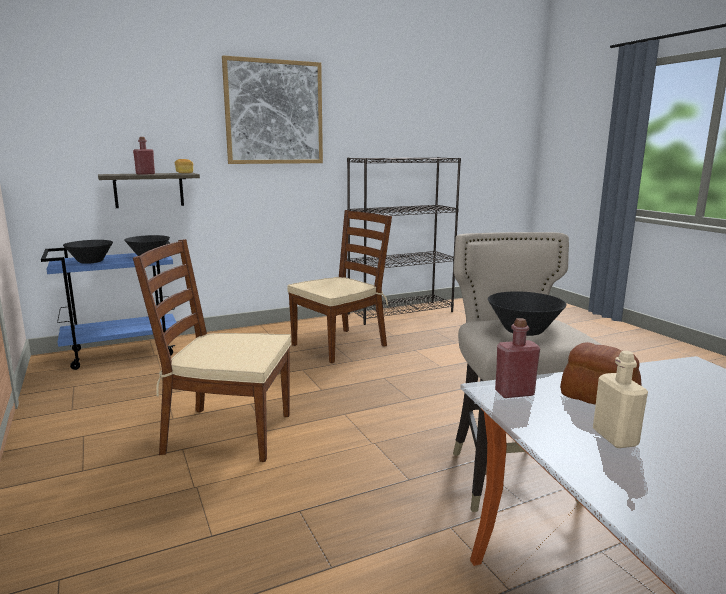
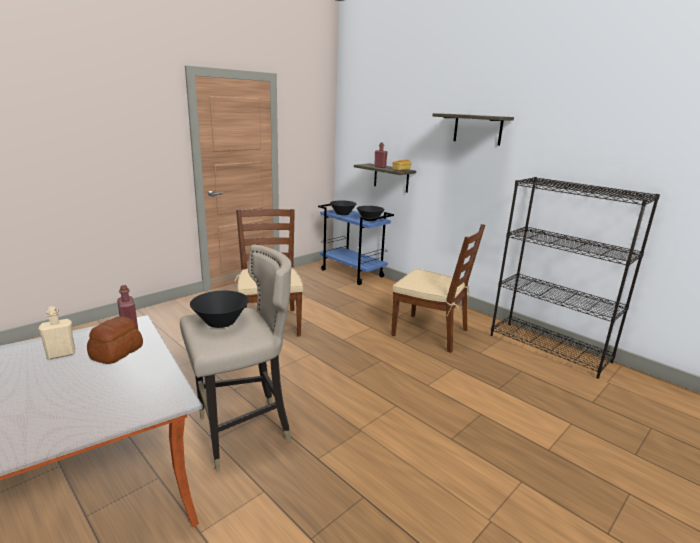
camera: 70 degrees right, 5 degrees up
picture [222,55,323,164] -> shelf [432,113,514,146]

